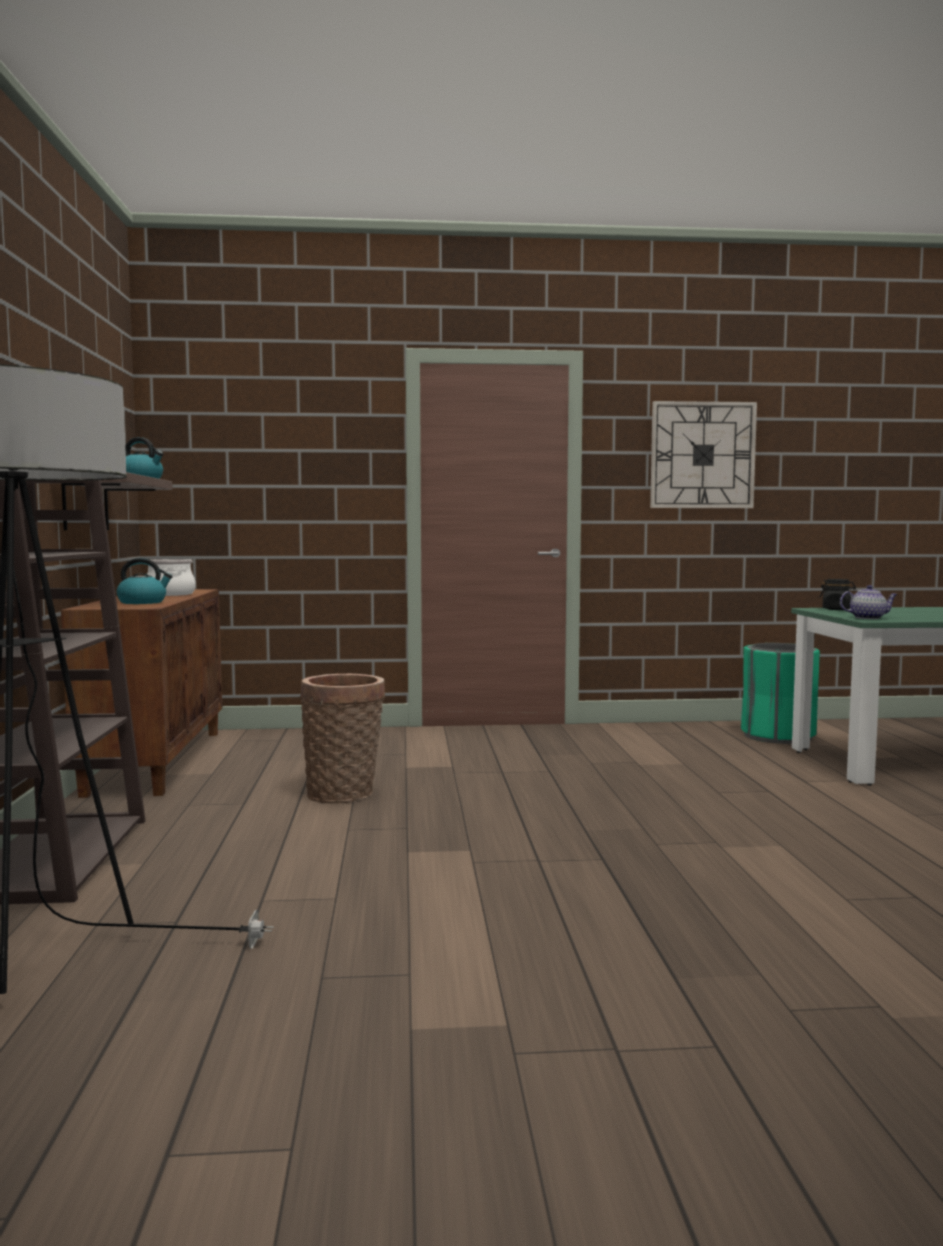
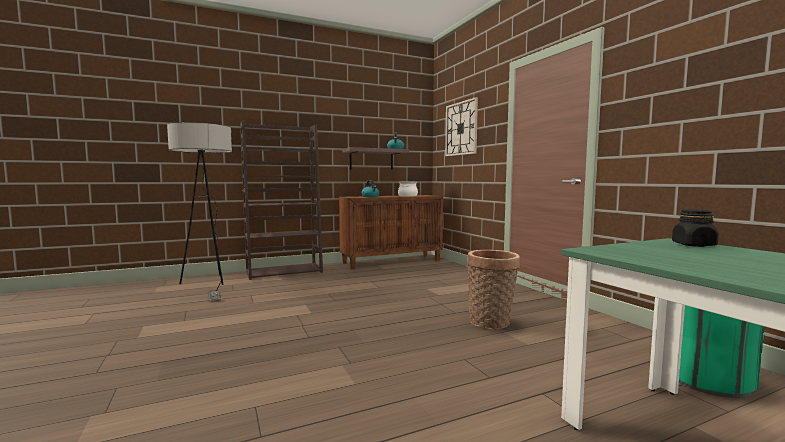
camera: 70 degrees right, 0 degrees up
basket [300,674,385,804] -> basket moved to [467,250,520,329]
wall clock [650,401,757,508] -> wall clock moved to [445,97,478,156]
teapot [840,585,898,619] -> none

